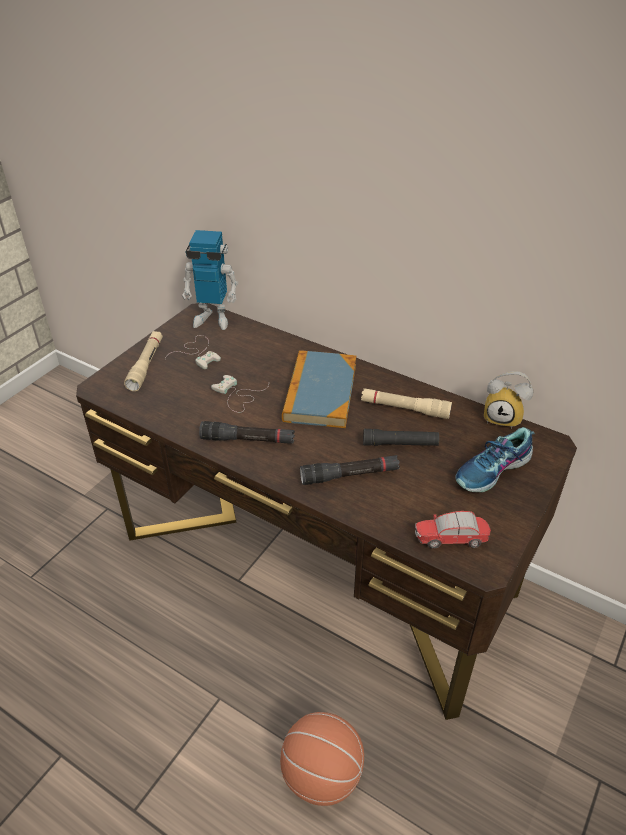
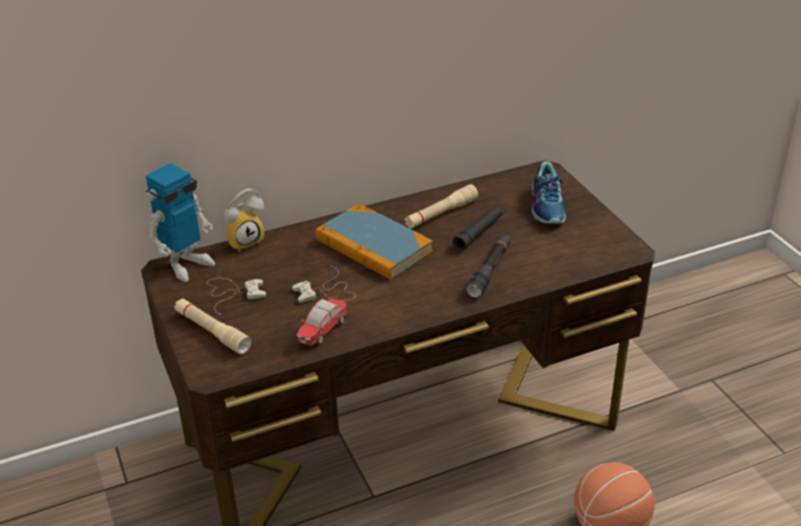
camera: 55 degrees left, 5 degrees down
black flashlight [199,421,295,444] -> none
toy car [415,511,491,549] -> toy car moved to [297,298,347,346]
alarm clock [484,371,534,429] -> alarm clock moved to [223,189,264,252]

